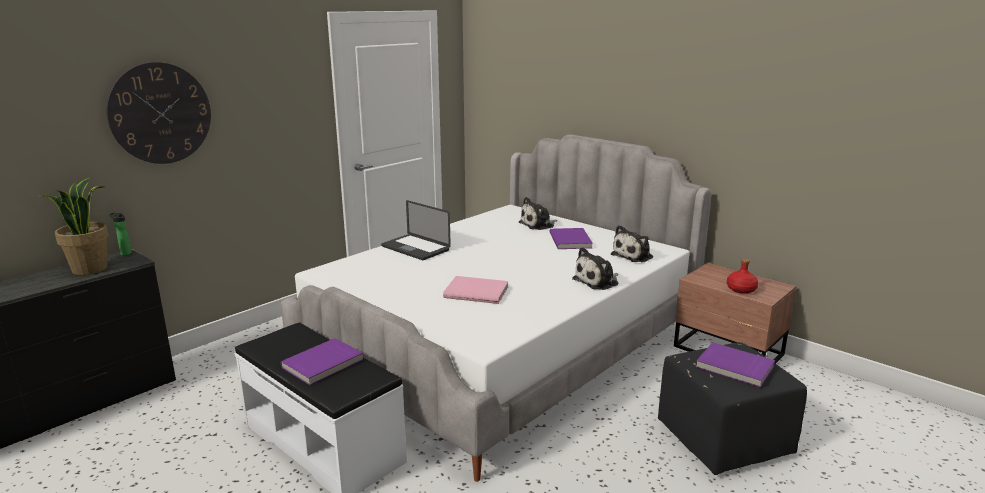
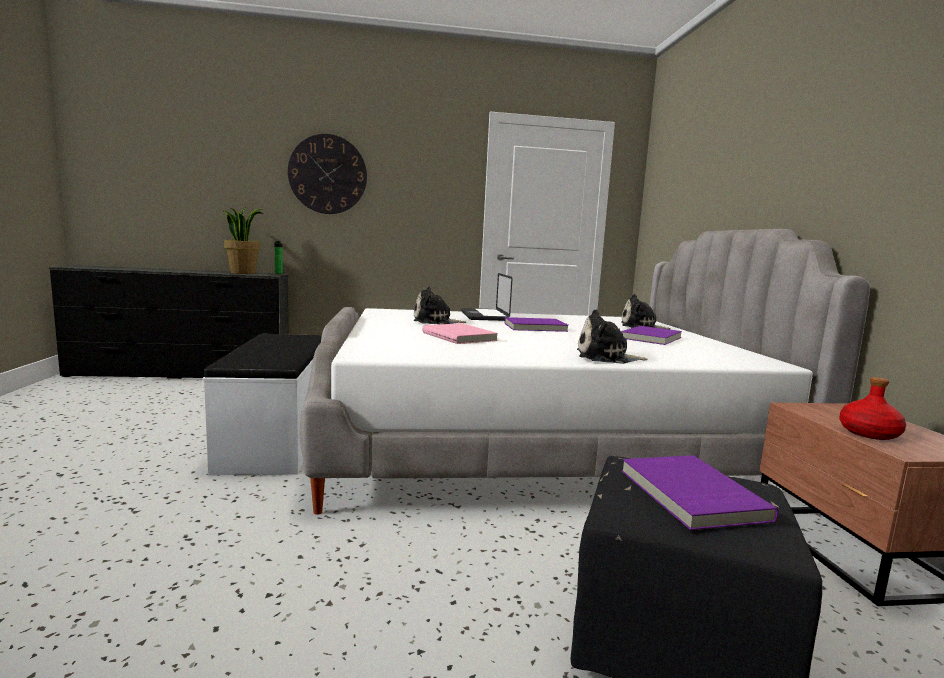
camera: 40 degrees right, 10 degrees down
purple book [281,338,364,385] -> purple book moved to [504,317,569,332]
plush toy [611,225,653,262] -> plush toy moved to [414,287,466,324]

